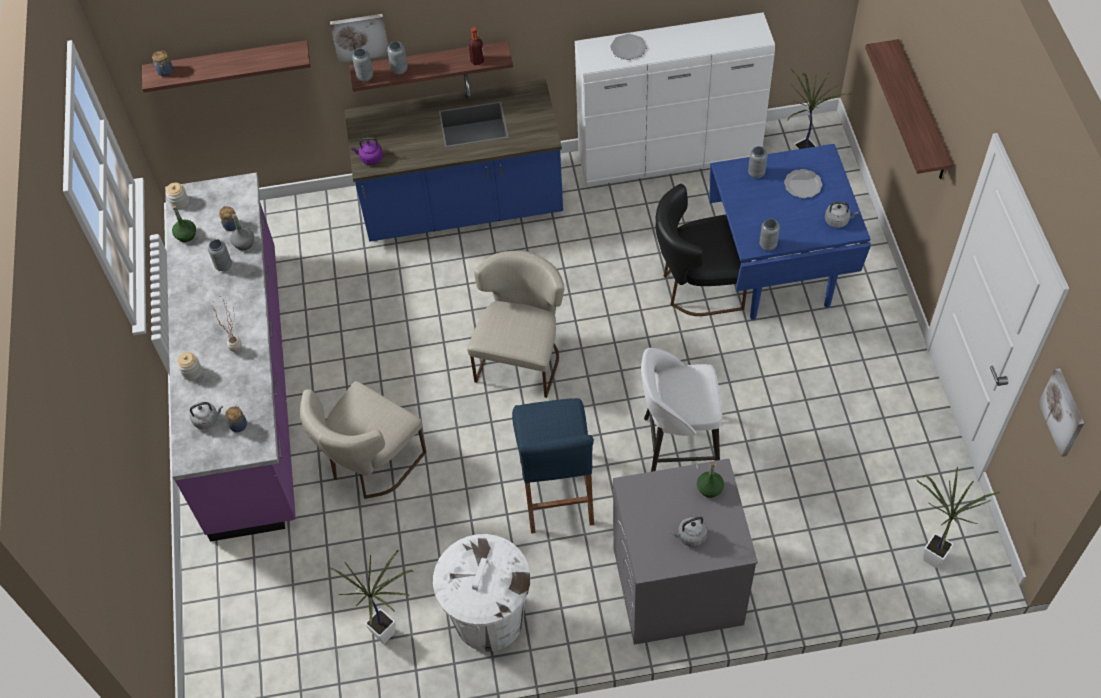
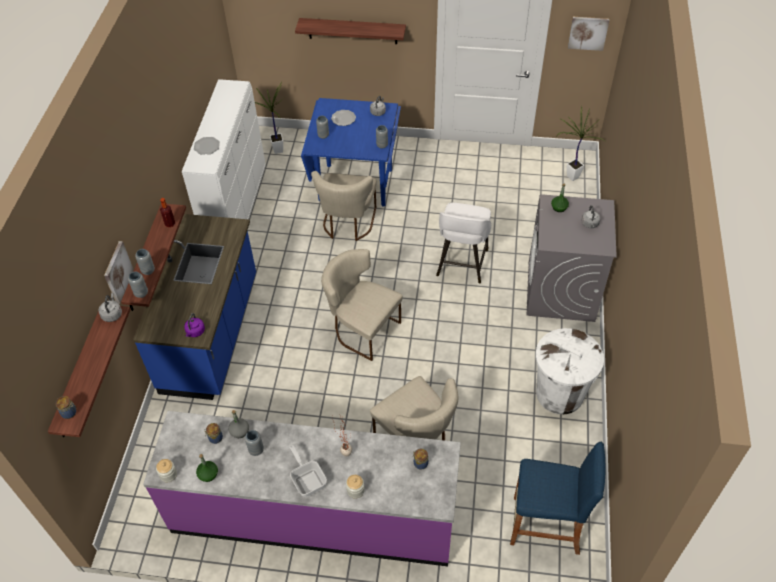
camera: 75 degrees left, 5 degrees down
grey kettle [190,402,223,429] -> grey kettle moved to [99,293,122,322]
potted plant [329,549,413,644] -> none
blue stool [512,398,594,534] -> blue stool moved to [510,442,605,555]
black chair [656,184,747,316] -> beige chair [311,171,377,241]
none -> frying pan [289,445,327,497]

